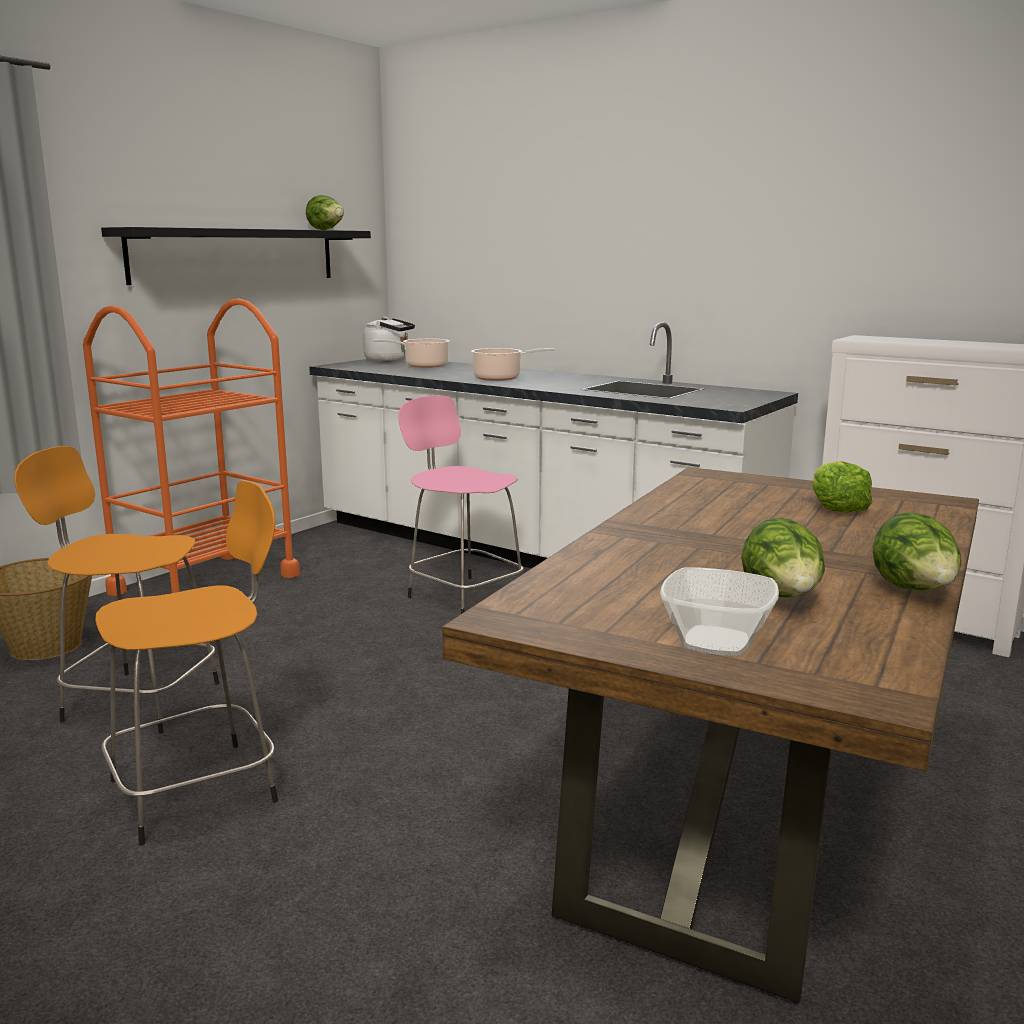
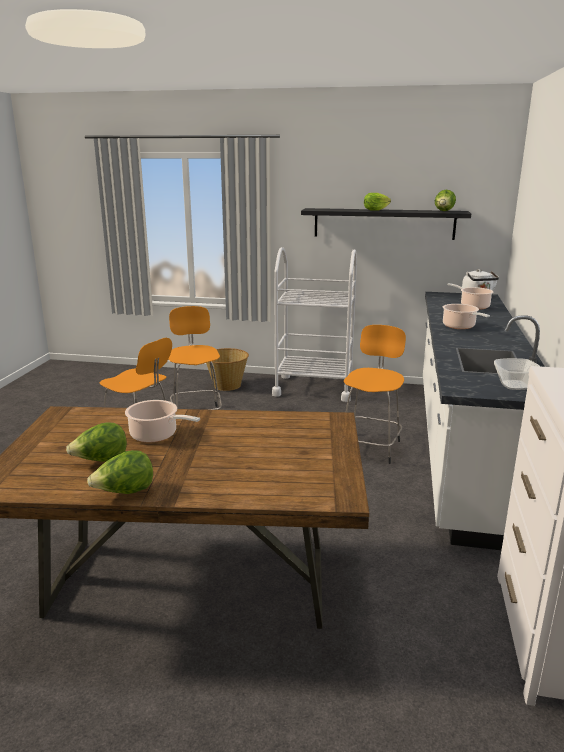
camera: 65 degrees right, 5 degrees up
orange cart [83,298,300,596] -> white cart [272,247,357,402]
pink stool [398,395,524,614] -> orange stool [344,325,406,464]
bowl [660,567,779,656] -> bowl moved to [494,358,539,390]
lettuce [812,461,873,513] -> lettuce moved to [364,193,391,211]
none -> cooking pot [125,400,200,442]

